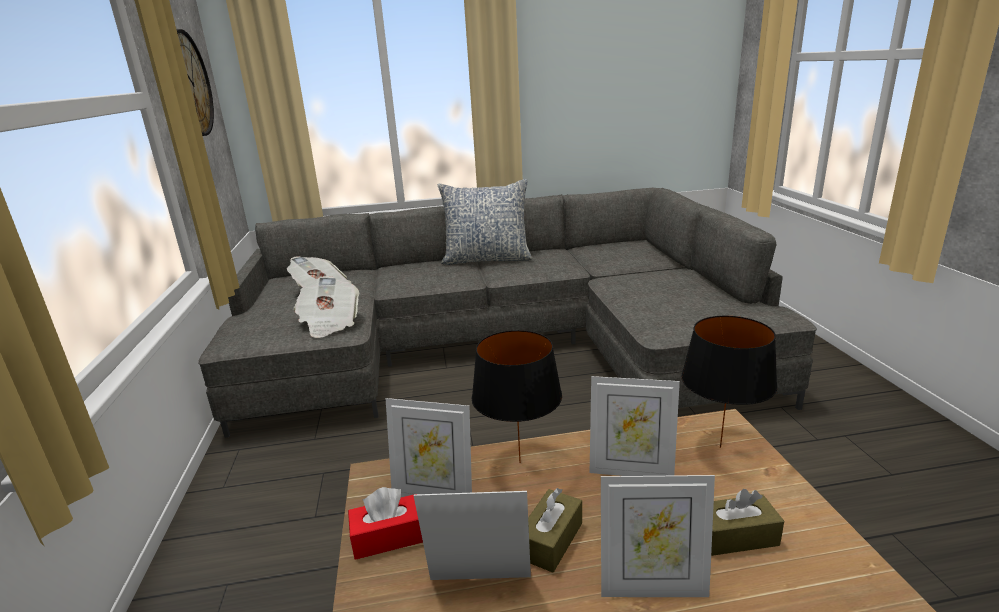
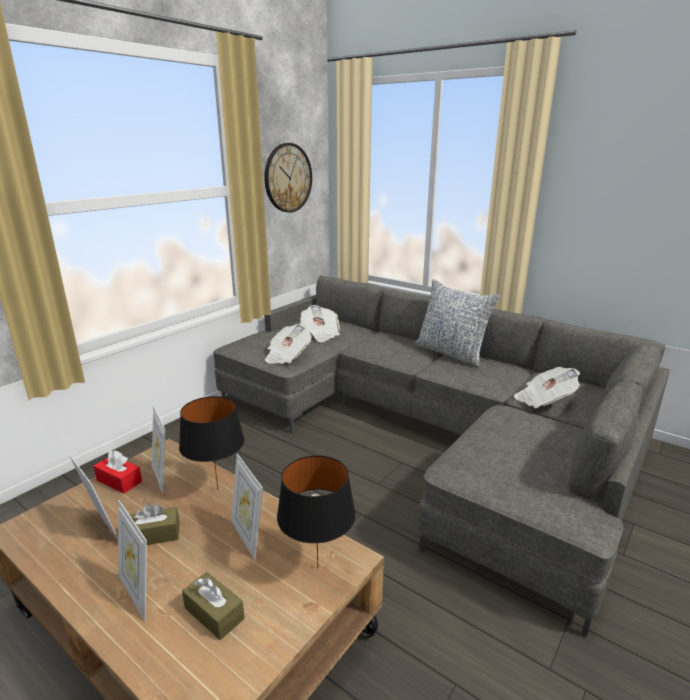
camera: 45 degrees right, 0 degrees up
none -> newspaper [514,367,580,408]

